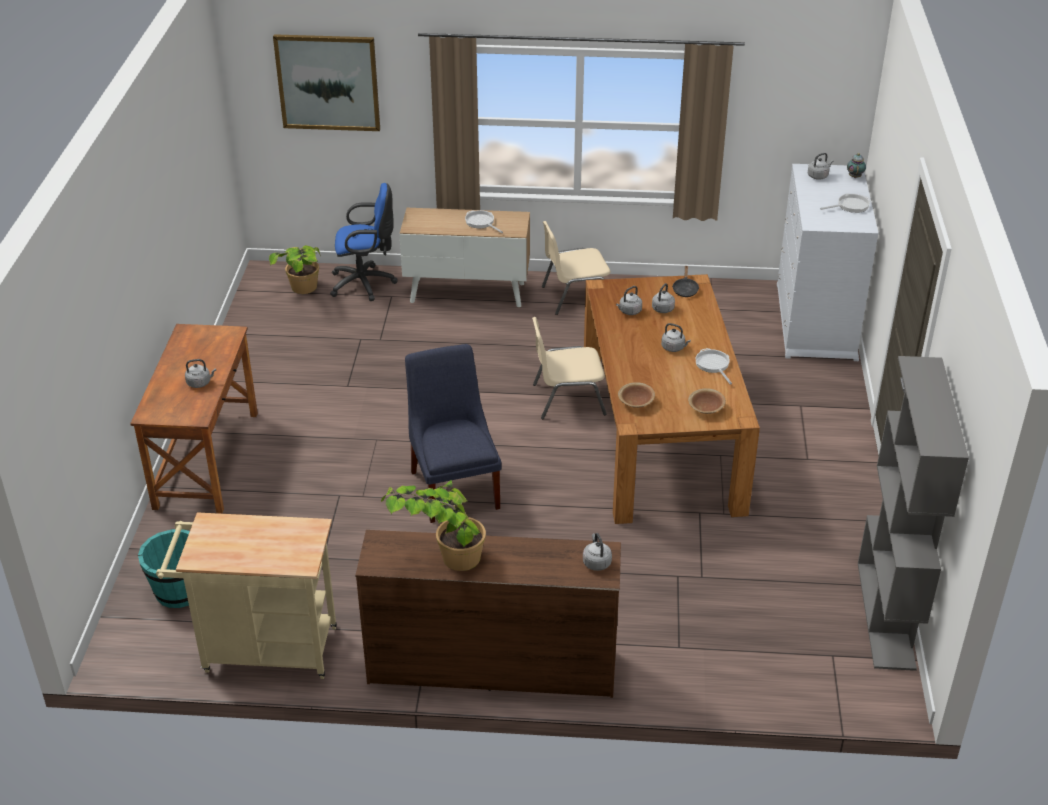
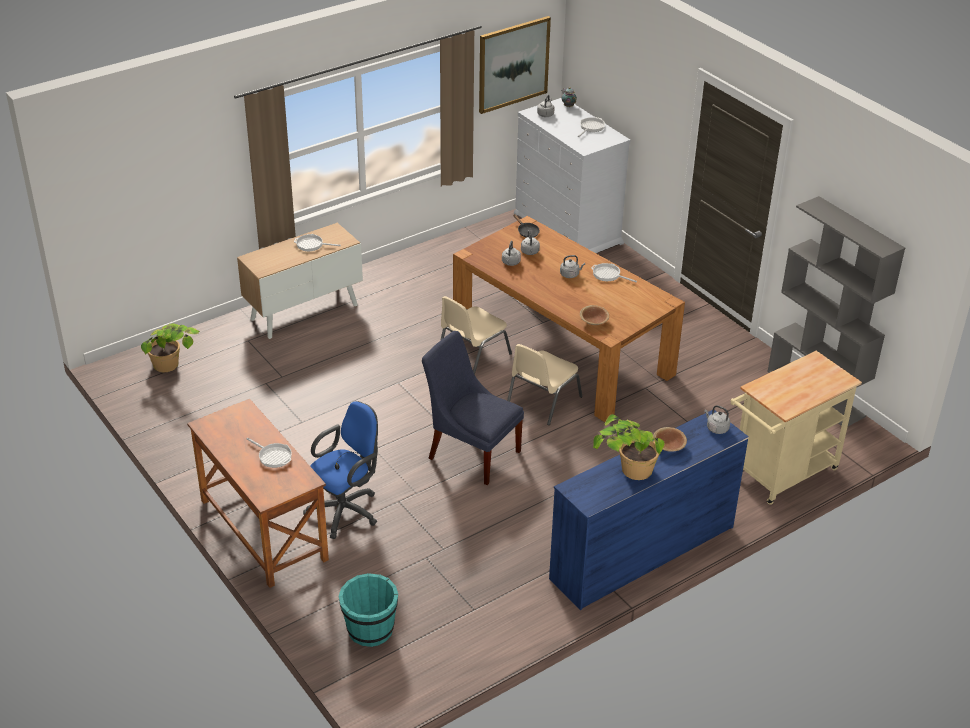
camera: 40 degrees left, 0 degrees up
beige cart [156,512,337,679] -> beige cart moved to [731,351,862,505]
grey kettle [185,359,216,388] -> frying pan [247,438,292,468]
picture [273,34,380,131] -> picture moved to [479,16,551,114]
blue office chair [330,183,398,301] -> blue office chair moved to [303,401,378,539]
brown dresser [355,530,621,698] -> blue dresser [549,410,749,610]
beige chair [542,221,611,315] -> beige chair moved to [507,344,583,425]
brown bowl [688,388,726,414] -> brown bowl moved to [653,427,687,452]

